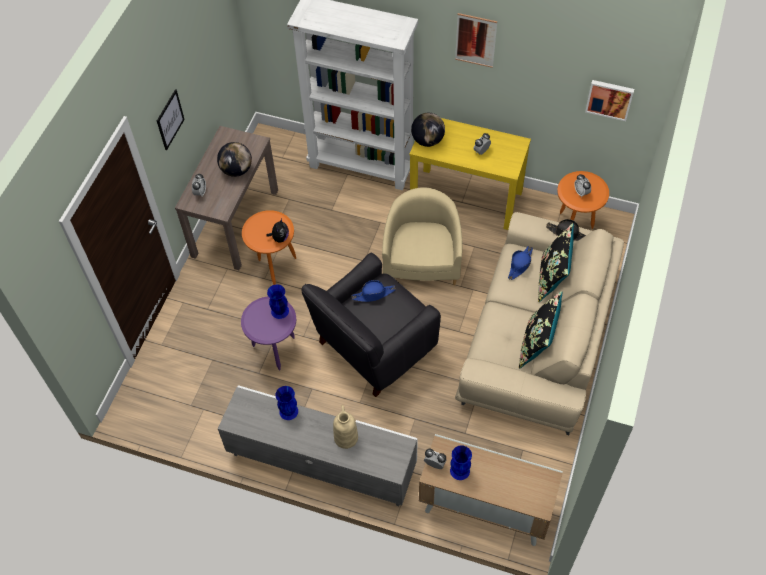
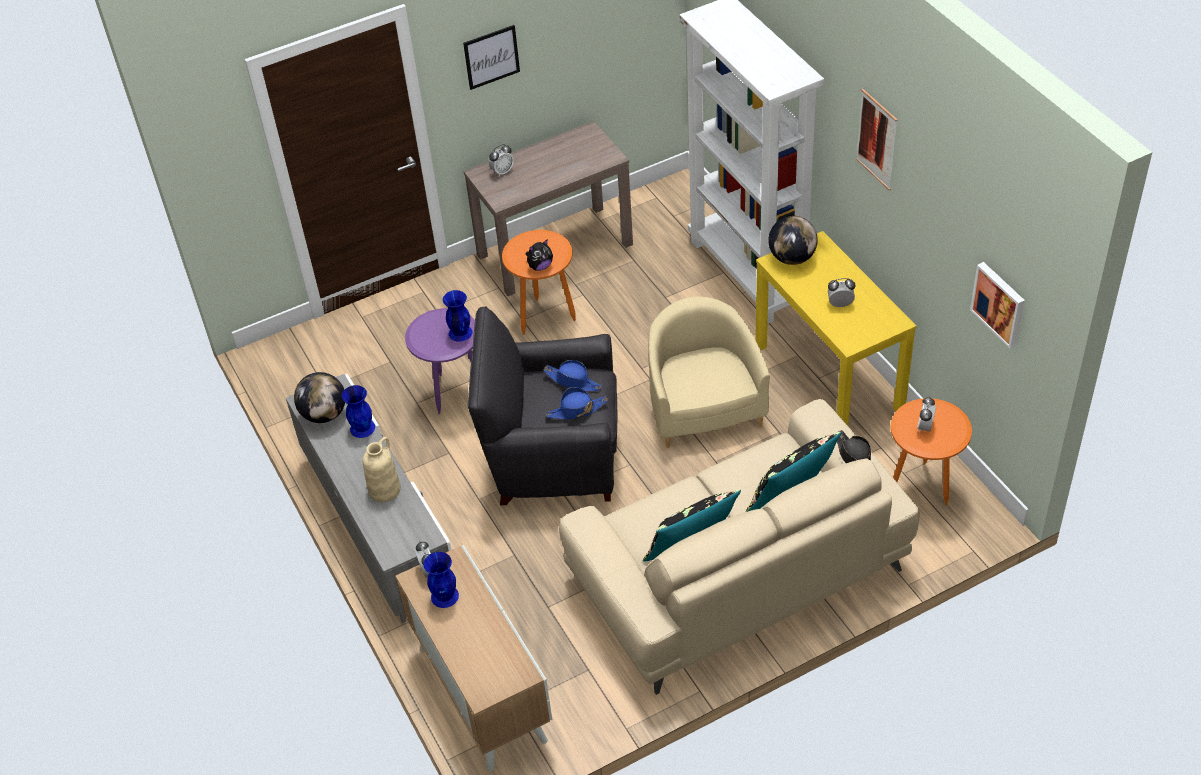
camera: 45 degrees right, 10 degrees down
globe [217,142,252,177] -> globe moved to [294,372,345,423]
beige armchair [382,187,463,286] -> beige armchair turned 60 degrees counterclockwise [648,297,770,448]
blue hat [508,246,533,280] -> blue hat moved to [545,387,608,420]

